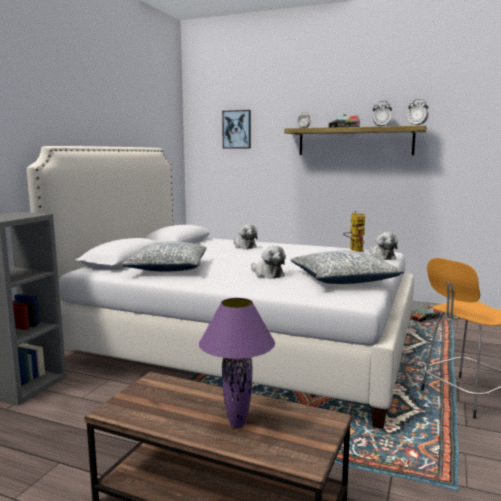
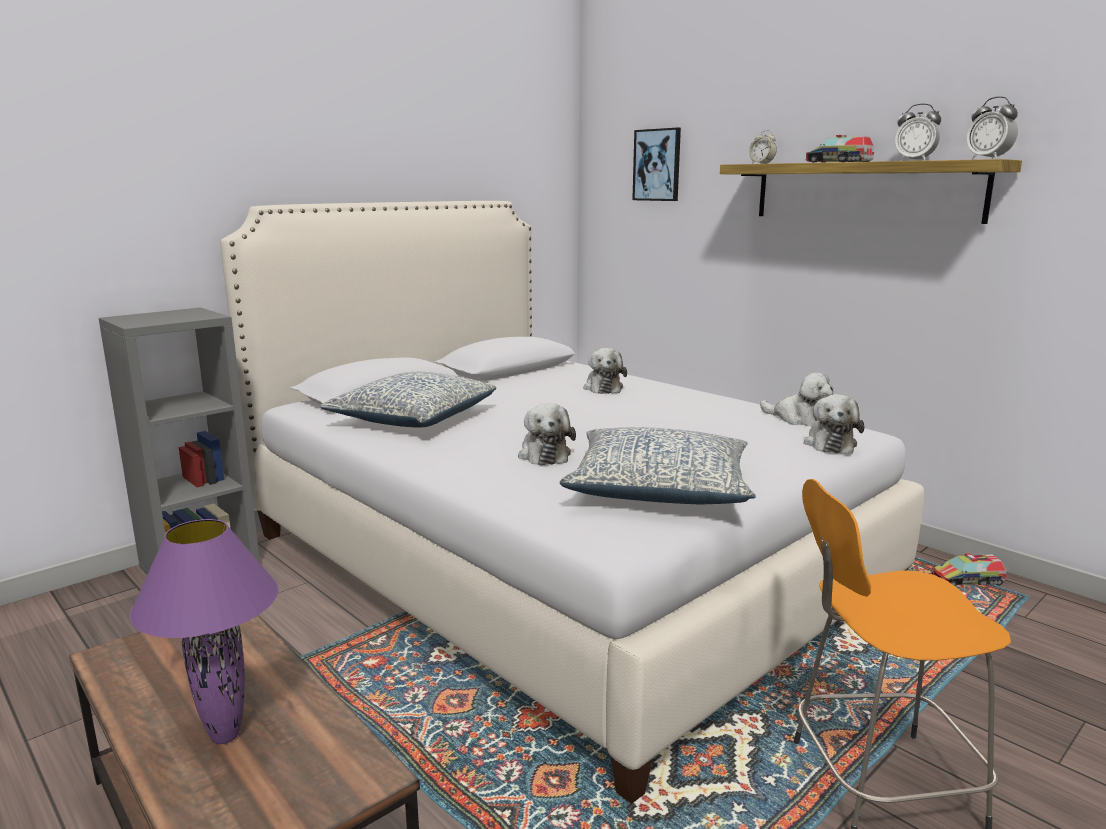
camera: 25 degrees right, 5 degrees up
toy robot [343,211,365,252] -> plush toy [760,373,833,426]

